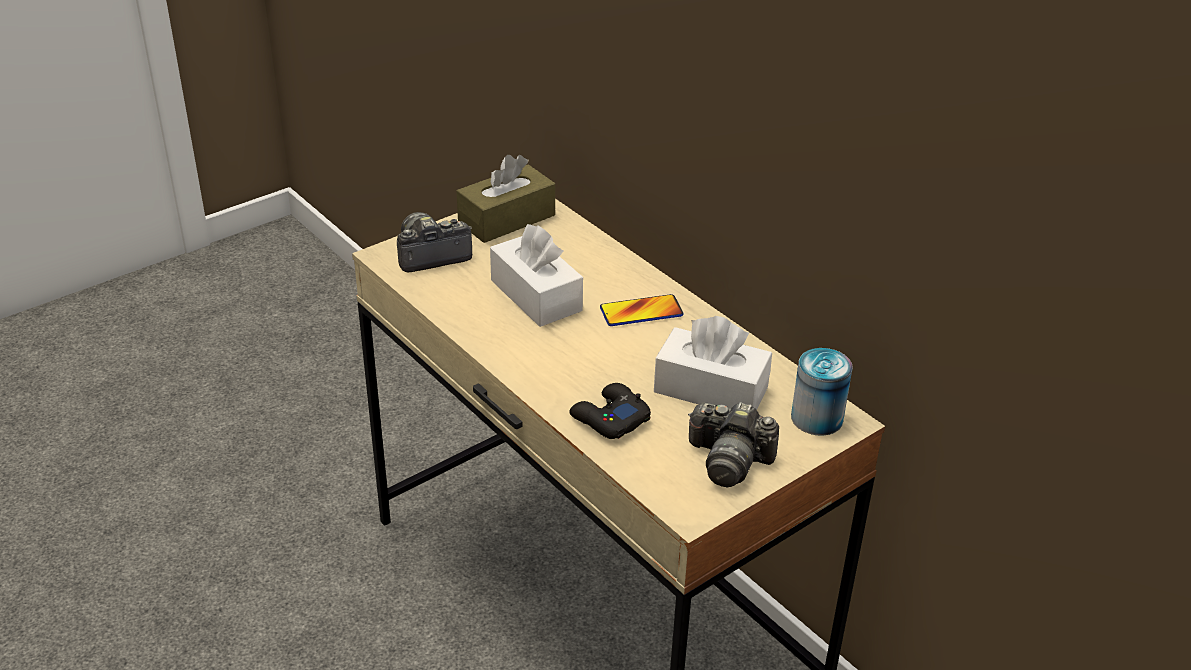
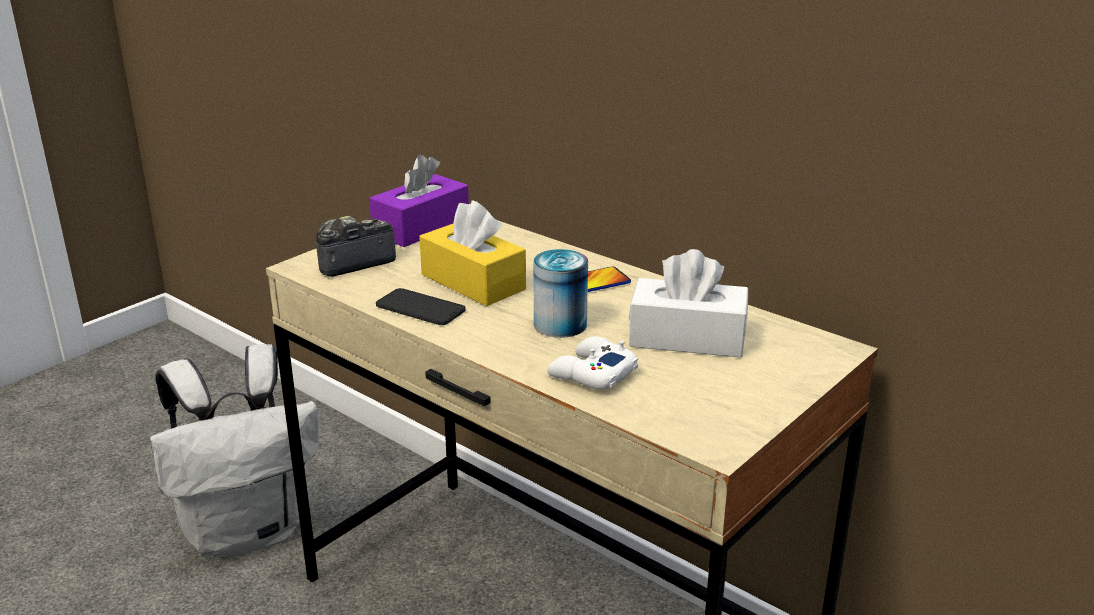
camera: 10 degrees left, 10 degrees down
brown tissue box [457,155,555,243] -> purple tissue box [369,155,469,247]
white tissue box [490,224,583,327] -> yellow tissue box [419,200,526,306]
black game controller [569,383,651,439] -> white game controller [547,336,638,390]
camera [688,402,779,487] -> none
can [791,348,853,436] -> can moved to [533,249,588,338]
none -> white backpack [150,344,319,559]
none -> phone [376,288,466,325]

